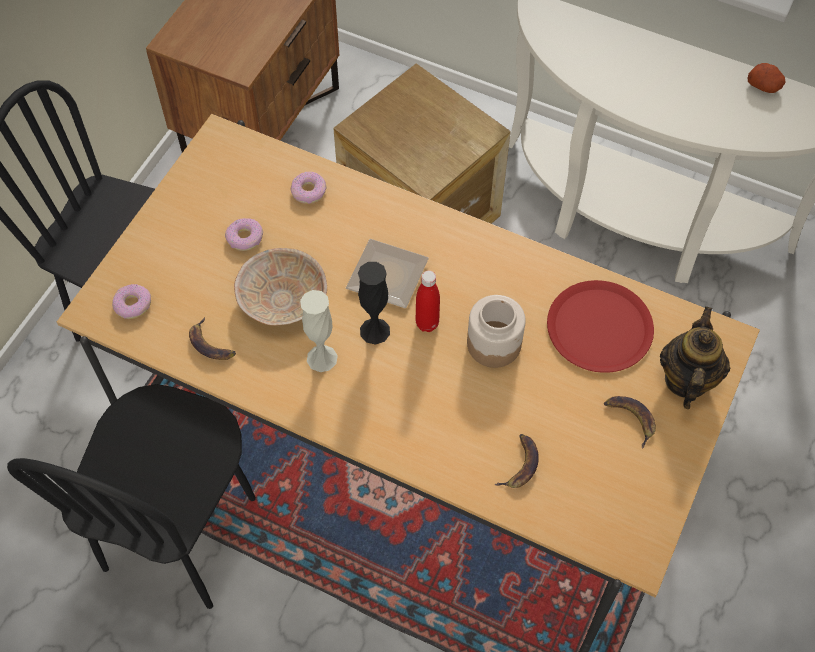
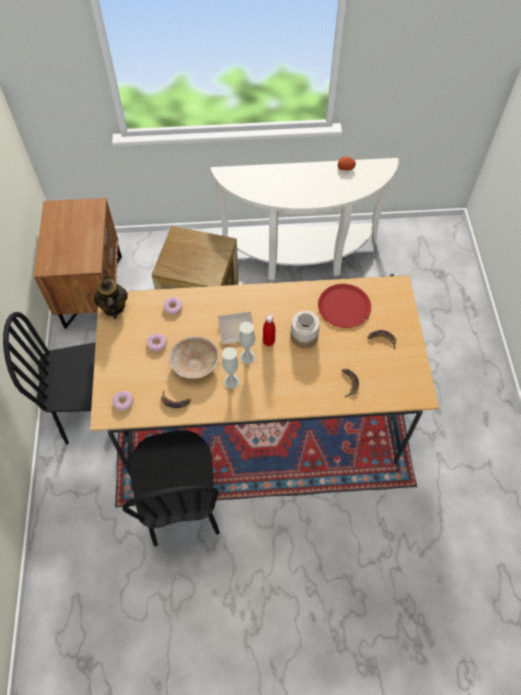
camera: 30 degrees left, 0 degrees up
black vase [358,262,390,345] -> white vase [239,322,255,364]
teapot [660,307,730,409] -> teapot moved to [94,270,128,319]

